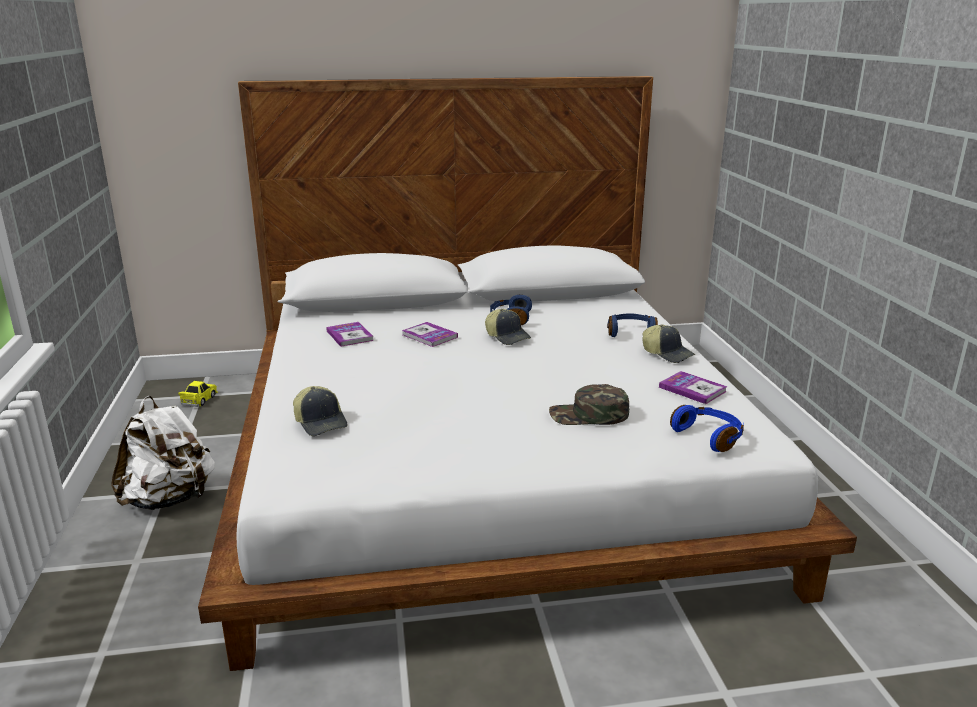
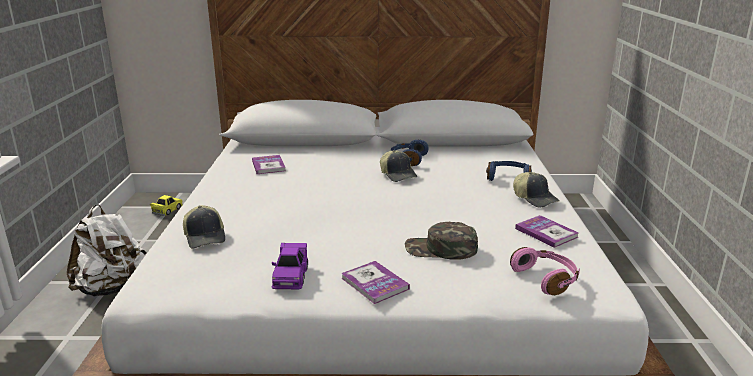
camera: 10 degrees right, 0 degrees up
book [402,322,458,347] -> book moved to [341,261,410,304]
blue headphones [670,405,744,452] -> pink headphones [510,247,580,295]
none -> purple toy car [272,243,308,289]

